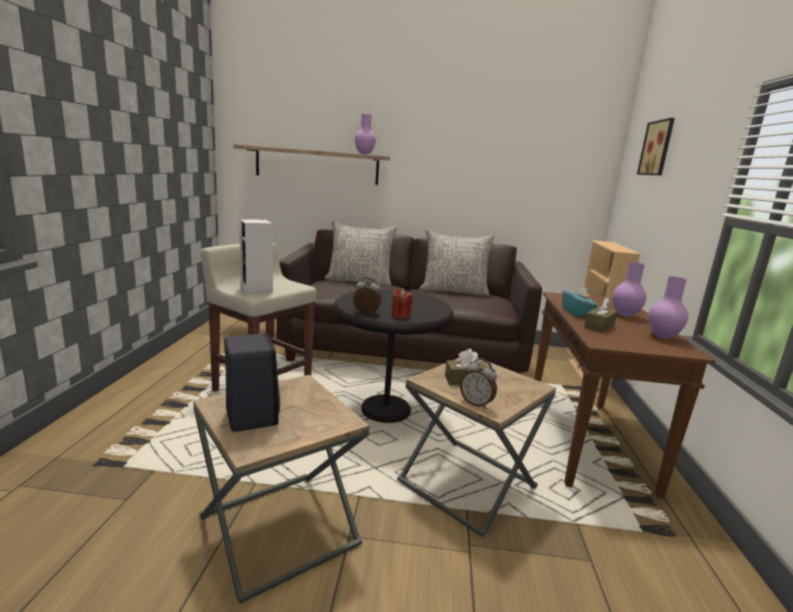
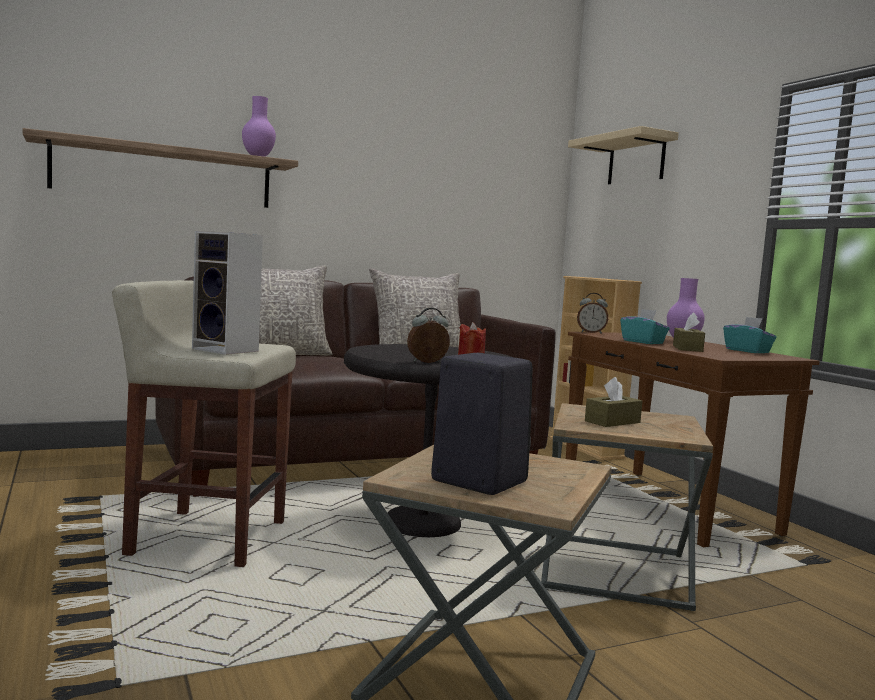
camera: 30 degrees left, 10 degrees down
alarm clock [460,359,497,409] -> alarm clock moved to [577,293,608,334]
picture [637,118,675,175] -> beige shelf [568,126,679,184]
purple vase [648,276,688,339] -> turquoise tissue box [723,317,776,353]

